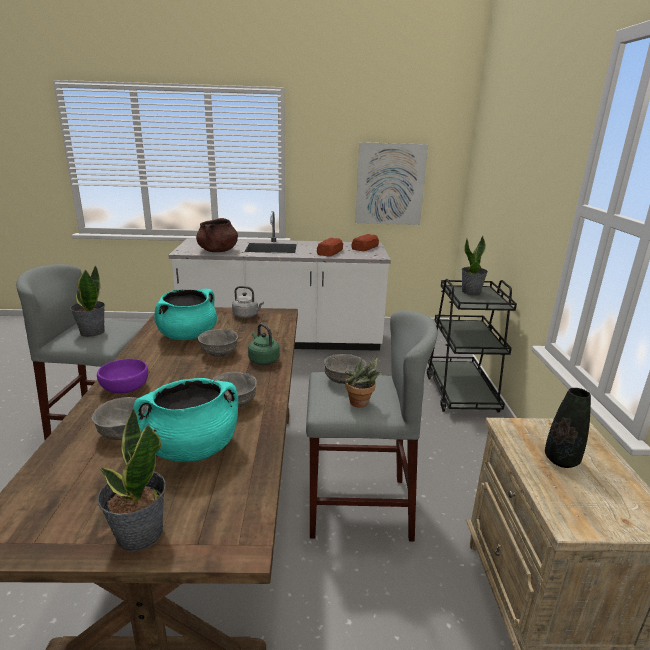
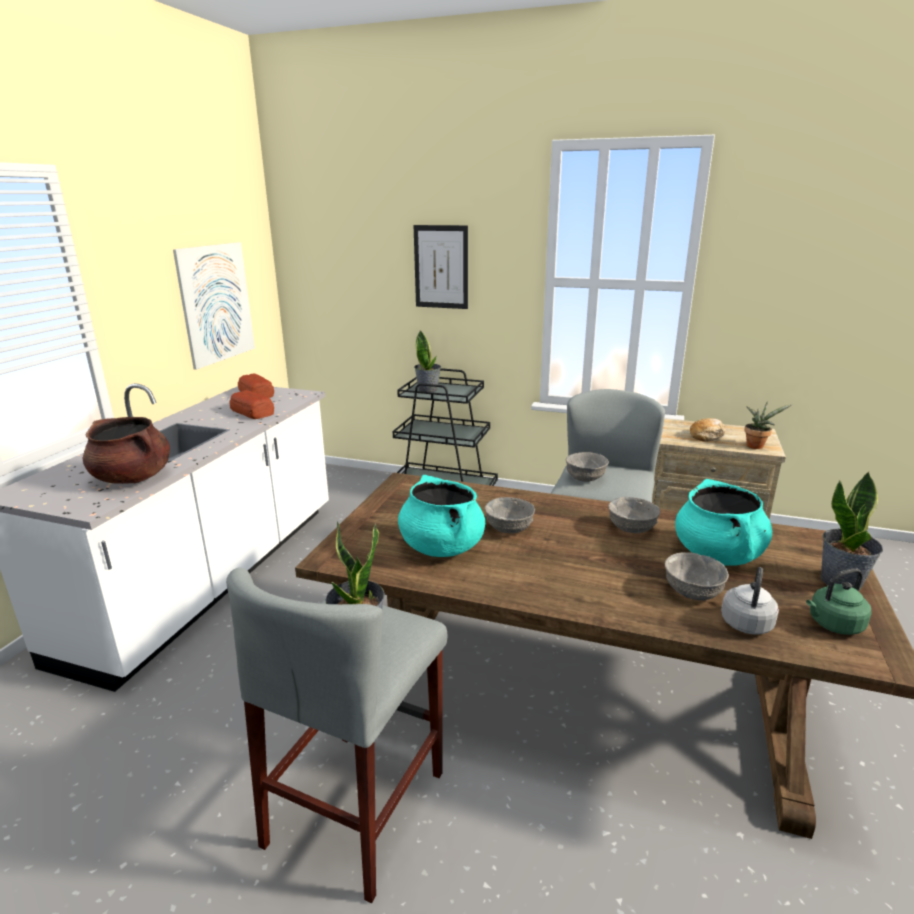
camera: 70 degrees left, 0 degrees up
purple bowl [97,359,148,393] -> none
grey kettle [232,286,264,318] -> grey kettle moved to [721,567,779,634]
green kettle [248,323,280,365] -> green kettle moved to [806,568,872,635]
potted plant [345,356,382,408] -> potted plant moved to [744,402,793,449]
black vase [545,388,591,468] -> bread [690,418,726,442]
none -> picture [413,225,468,309]

